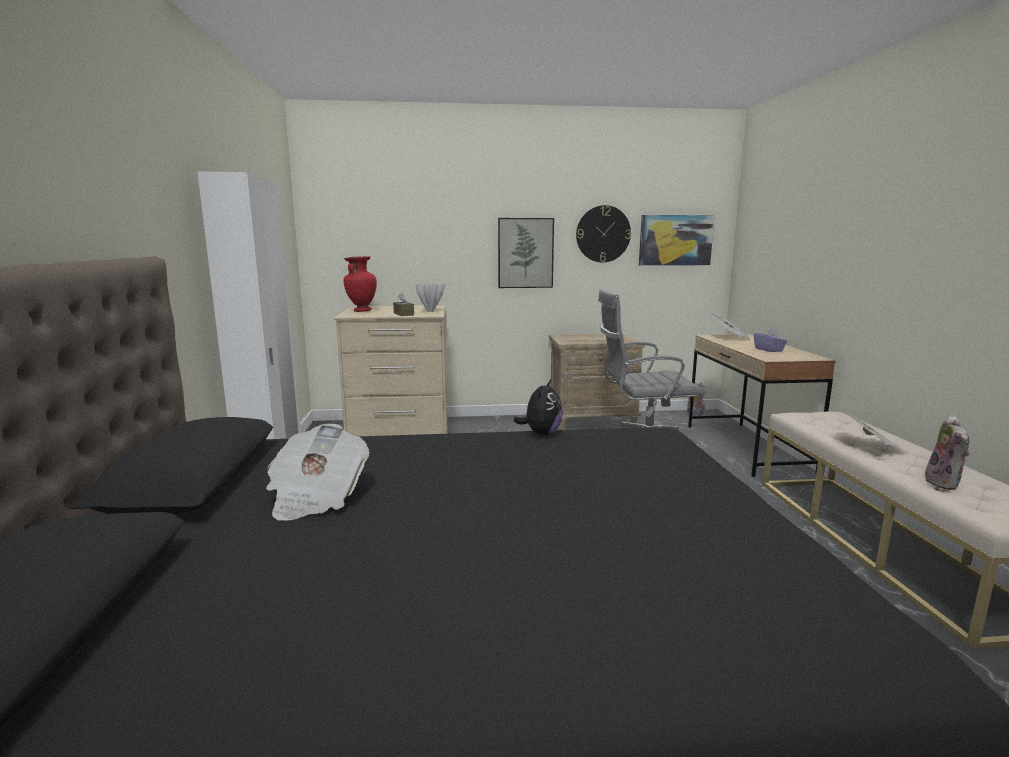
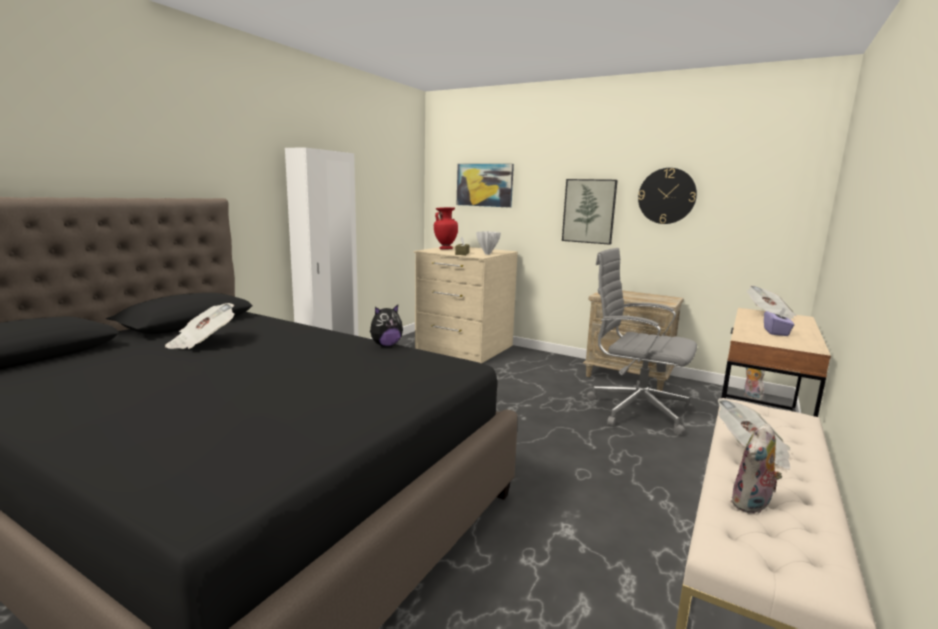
camera: 35 degrees right, 0 degrees up
picture [639,215,714,266] -> picture moved to [457,164,514,208]

